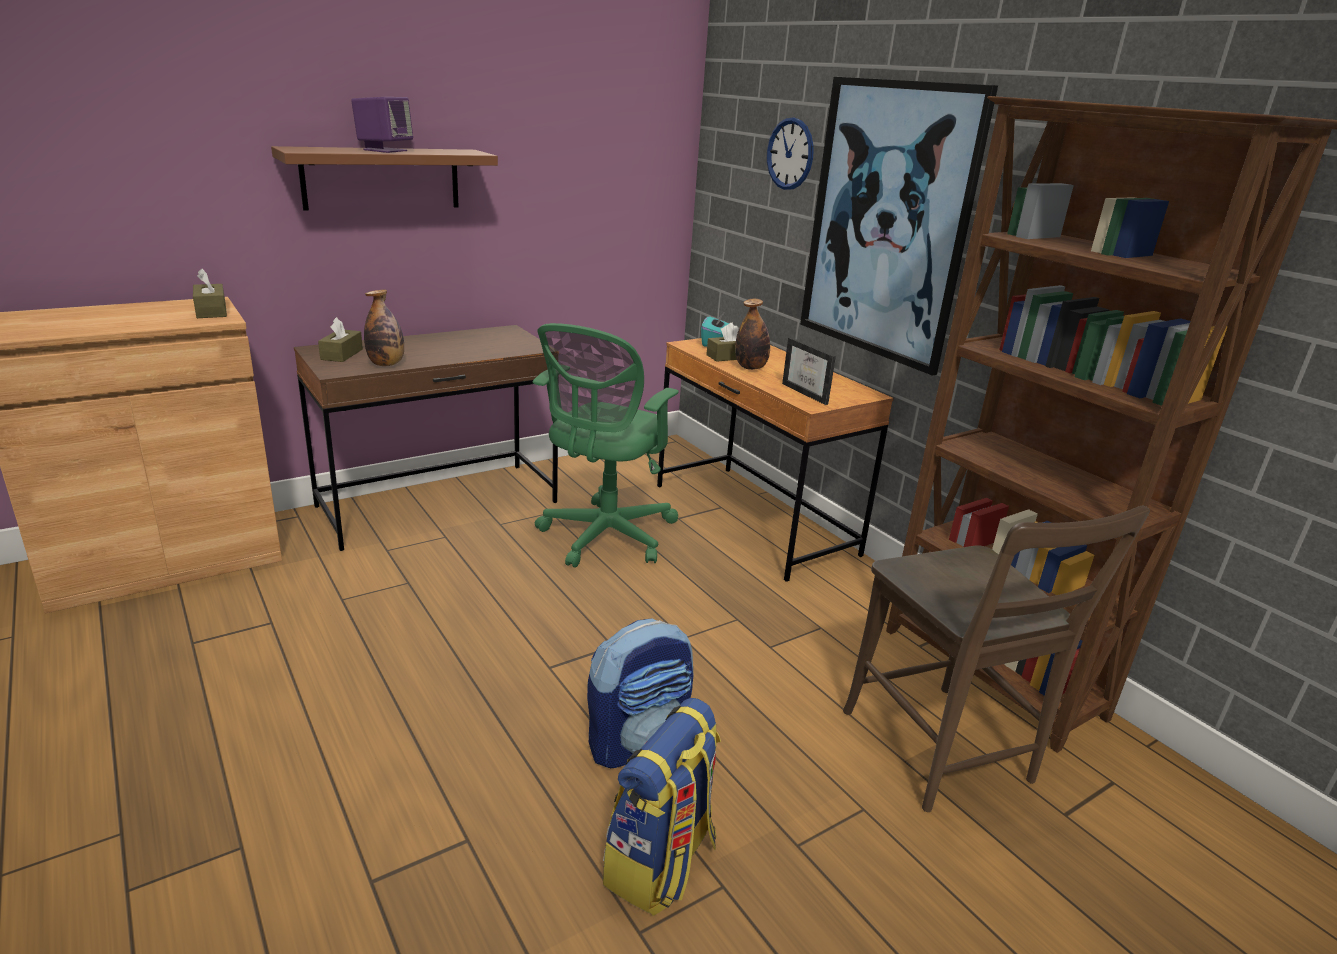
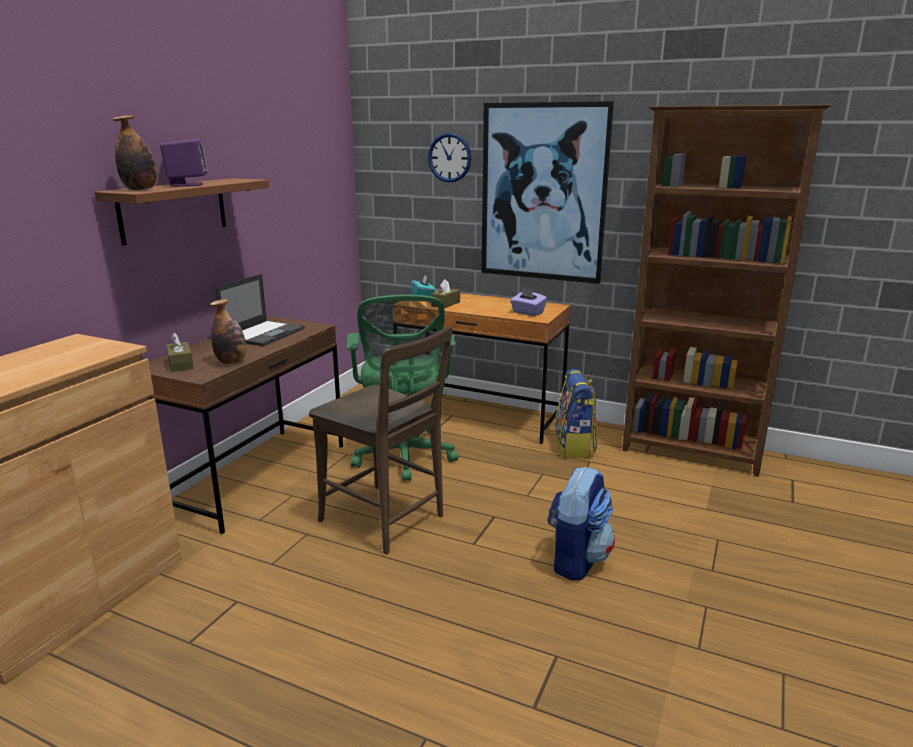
camera: 30 degrees left, 5 degrees down
brown tissue box [193,268,227,318] -> none
backpack [603,698,721,916] -> backpack moved to [555,369,597,458]
bottle [735,299,770,370] -> bottle moved to [113,116,157,191]
picture frame [782,338,836,405] -> purple tissue box [510,288,547,316]
brown chair [843,506,1150,812] -> brown chair moved to [309,326,453,554]
none -> laptop [215,274,305,346]

